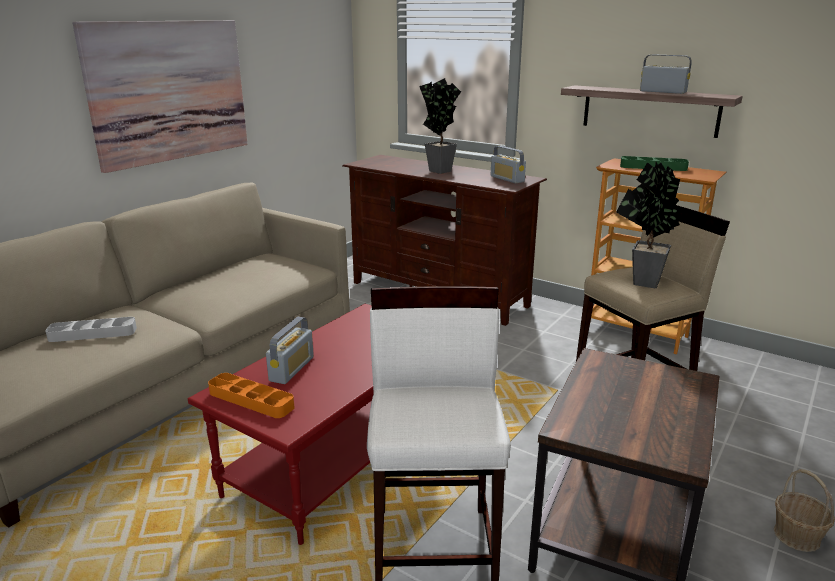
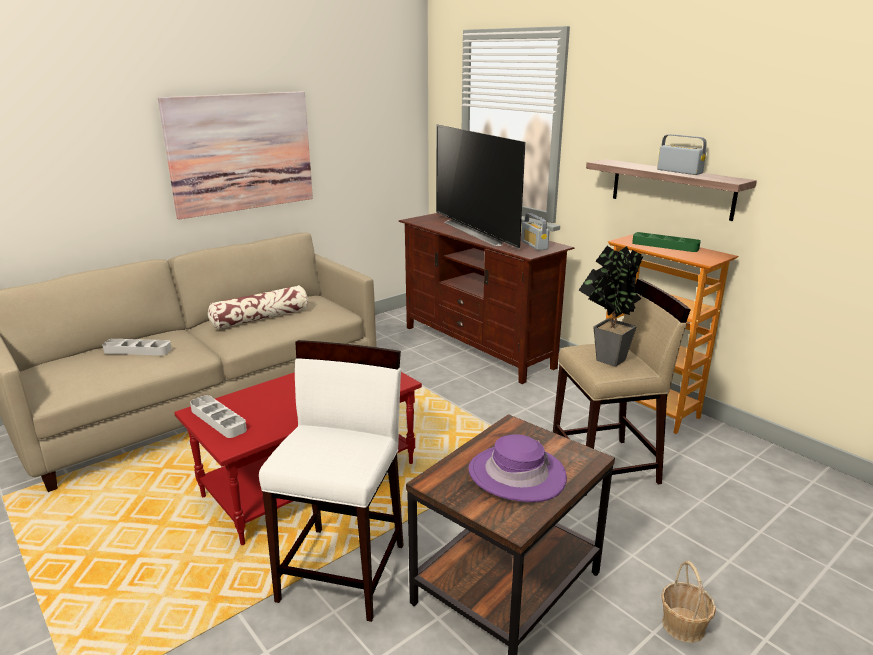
camera: 15 degrees right, 0 degrees up
orange tray [208,373,294,418] -> grey tray [190,395,247,438]
radio [266,317,314,384] -> none
potted plant [419,78,461,174] -> television [436,124,526,249]
none -> pillow [208,285,308,329]
none -> purple hat [469,434,567,502]

